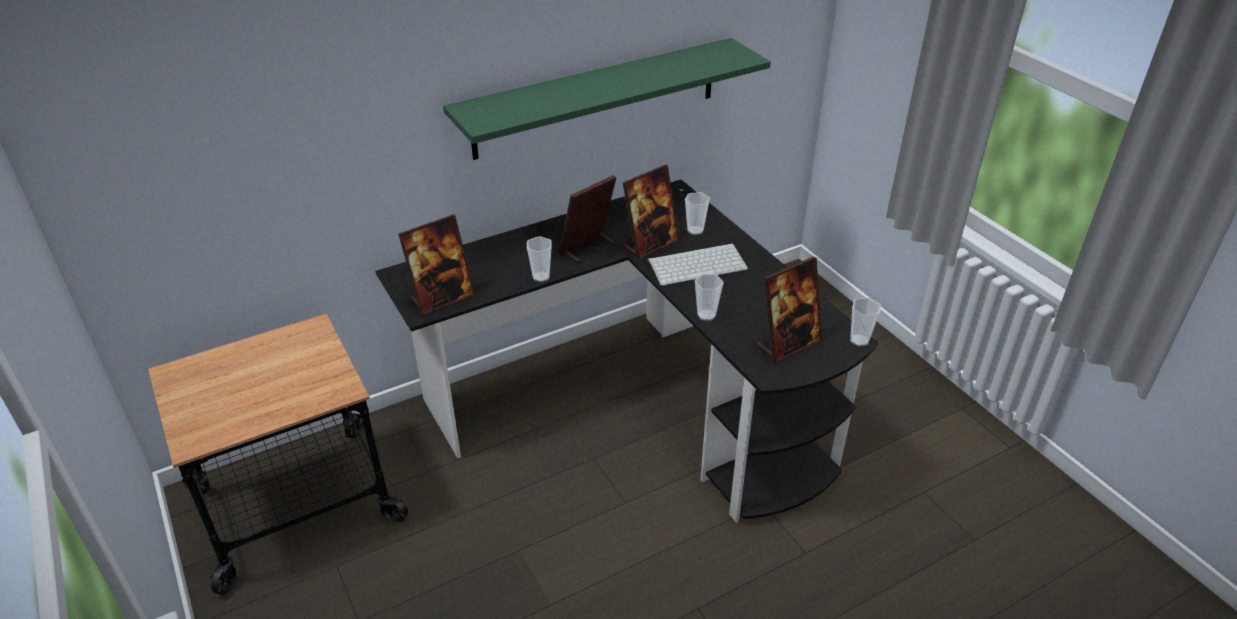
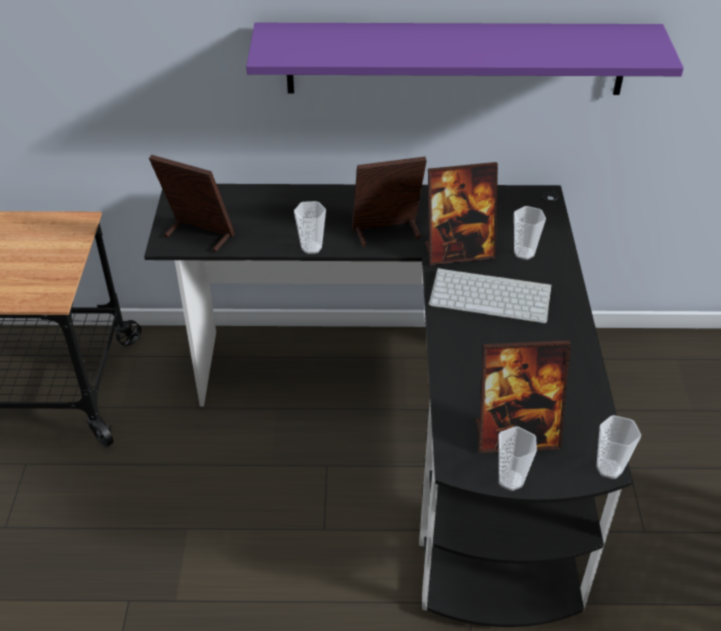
camera: 30 degrees right, 5 degrees up
picture frame [398,214,475,315] -> picture frame turned 150 degrees counterclockwise [149,155,235,252]
green shelf [443,38,771,160] -> purple shelf [246,23,684,95]
cup [695,274,724,321] -> cup moved to [499,426,537,491]

